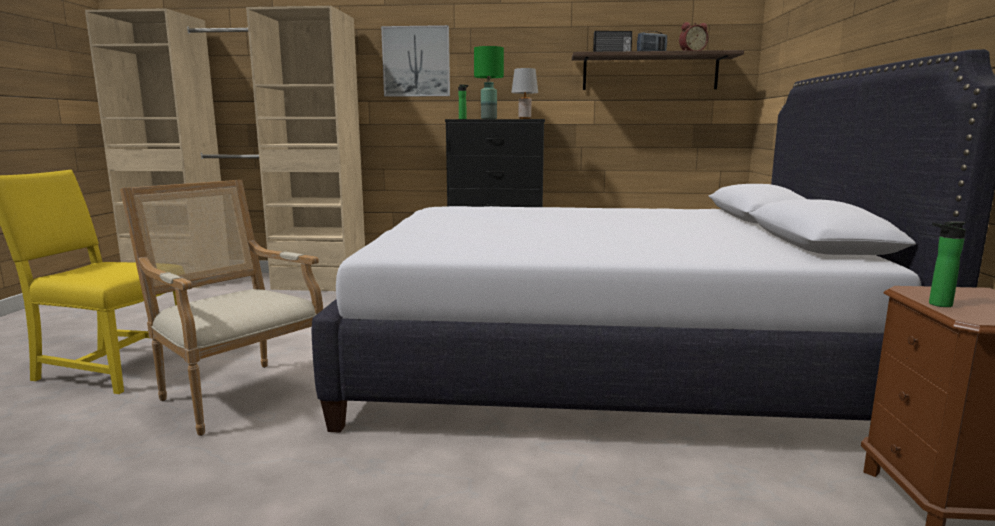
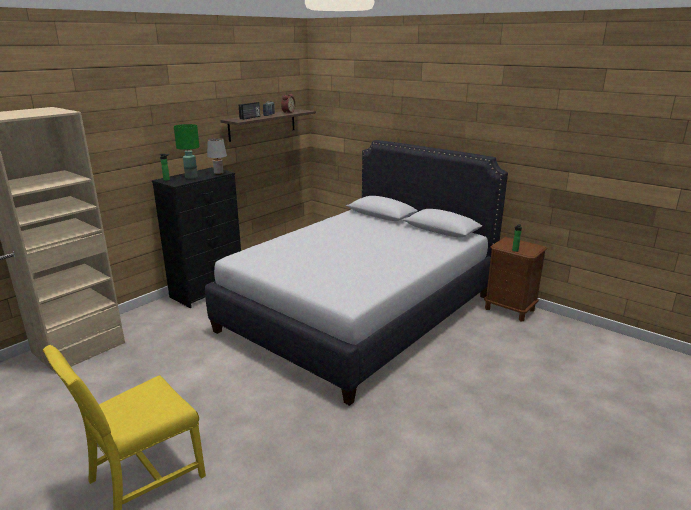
camera: 55 degrees left, 10 degrees up
armchair [120,180,323,436] -> none
picture [381,25,450,97] -> none

